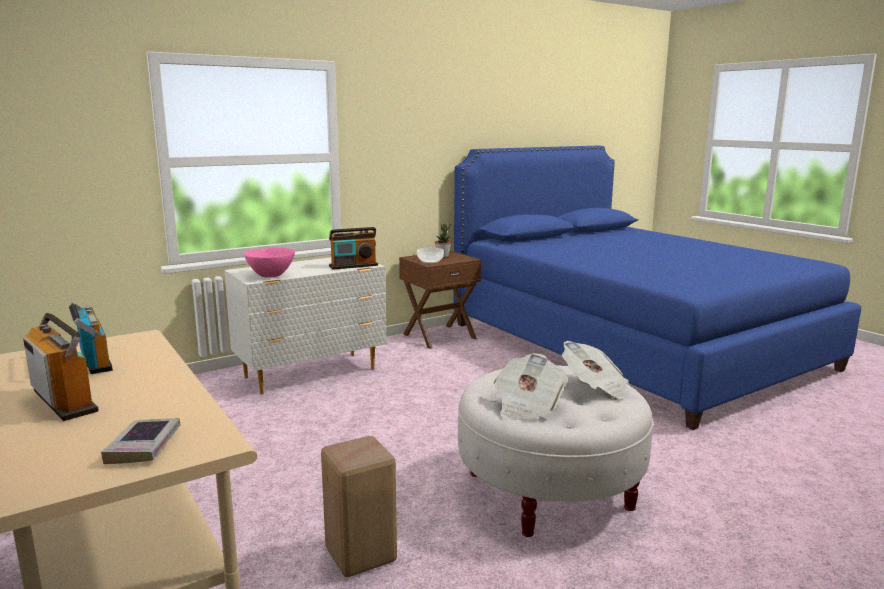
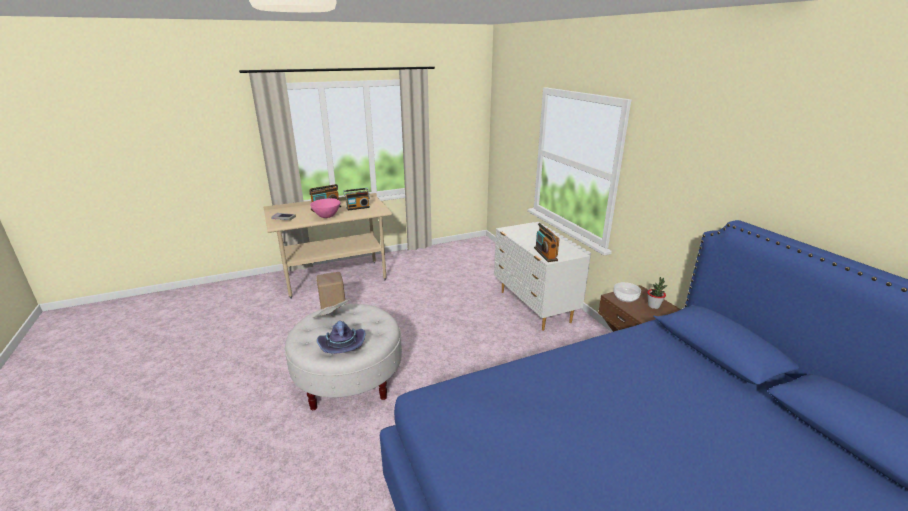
camera: 100 degrees right, 10 degrees up
pink bowl [244,247,295,277] -> pink bowl moved to [310,198,340,218]
newspaper [562,341,629,399] -> purple hat [317,321,366,354]

